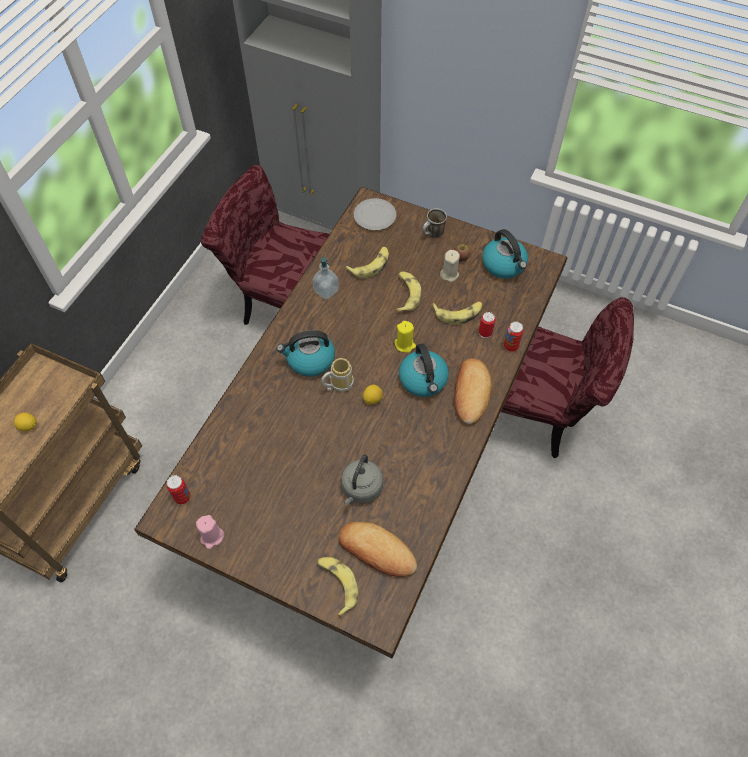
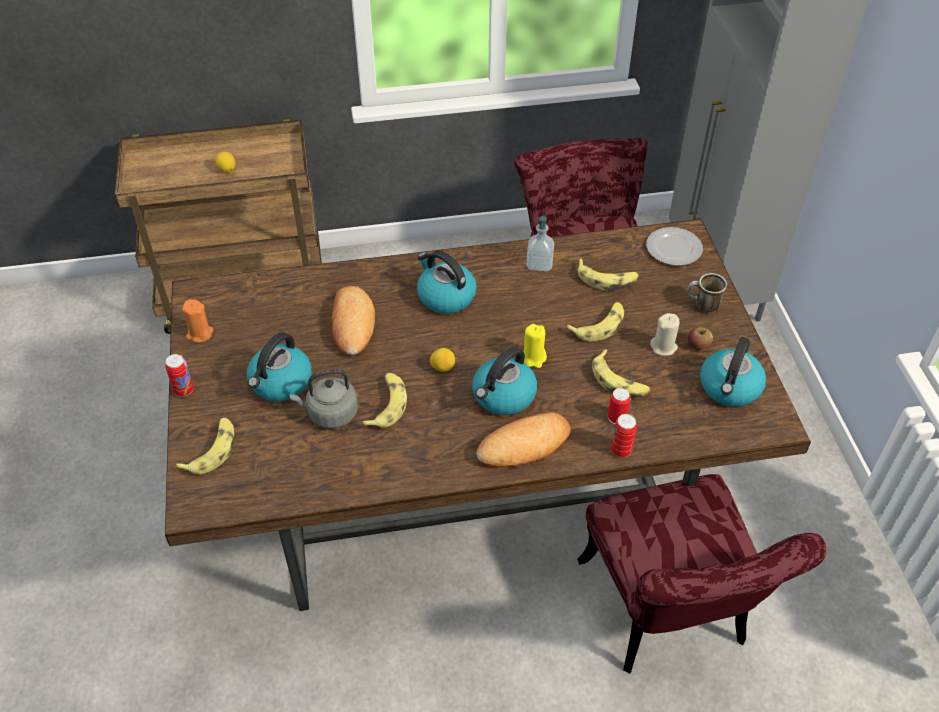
camera: 55 degrees right, 10 degrees down
can [167,475,191,504] -> can moved to [165,354,194,397]
pink candle [196,515,224,549] -> orange candle [182,299,213,343]
mug [321,358,354,392] -> none
bread [338,522,417,577] -> bread moved to [332,286,375,355]
none -> kettle [247,332,312,401]
none -> banana [362,373,407,427]

